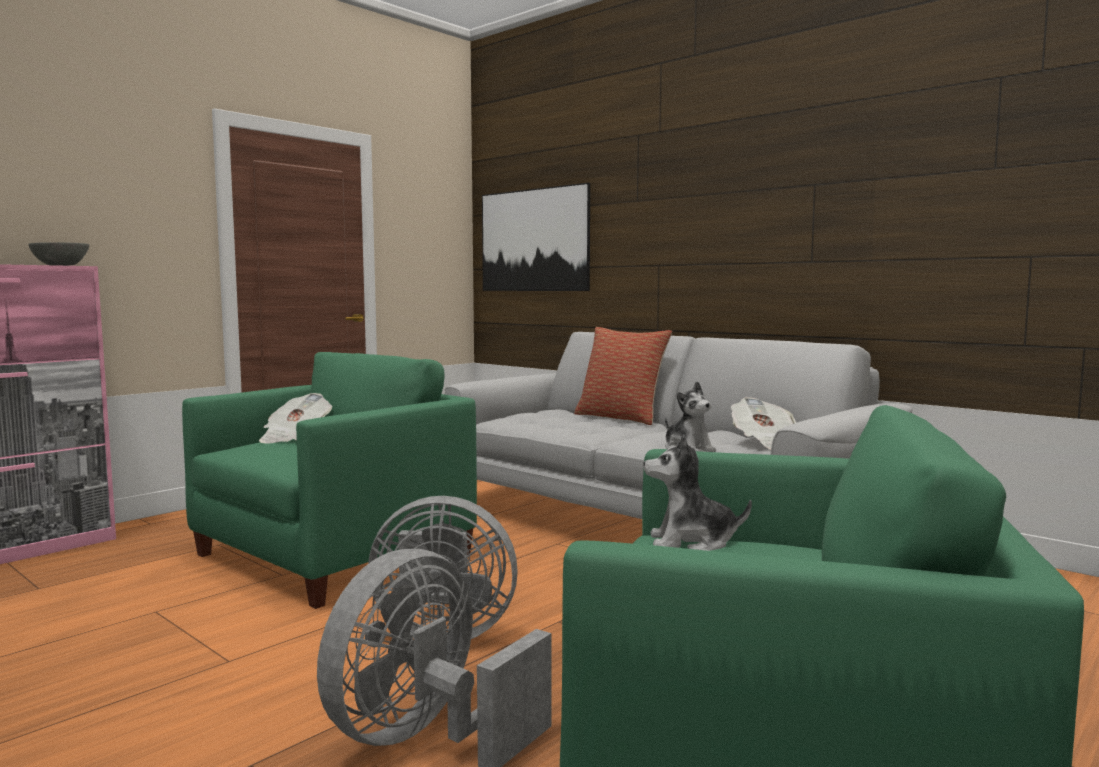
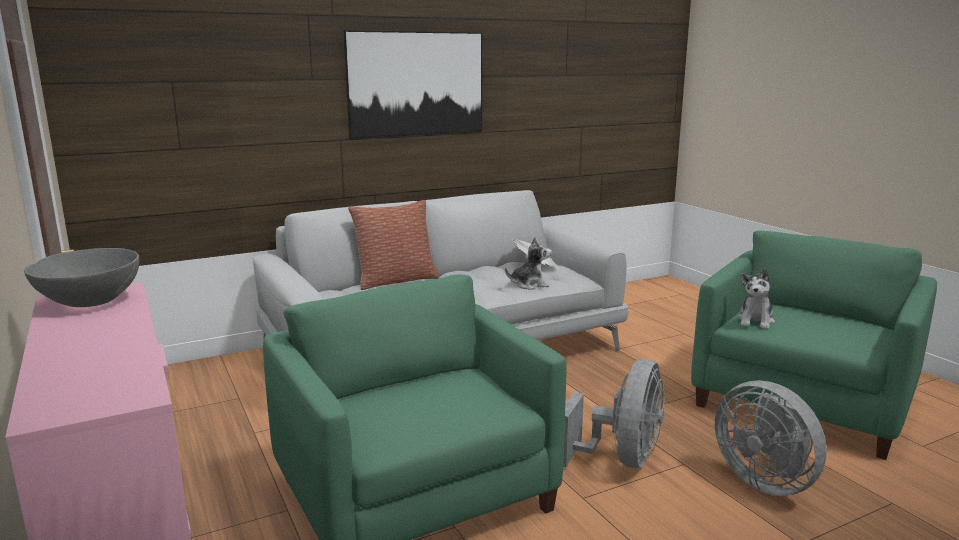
camera: 70 degrees left, 10 degrees up
newspaper [259,393,332,444] -> none
picture [482,183,590,291] -> picture moved to [344,30,482,139]

